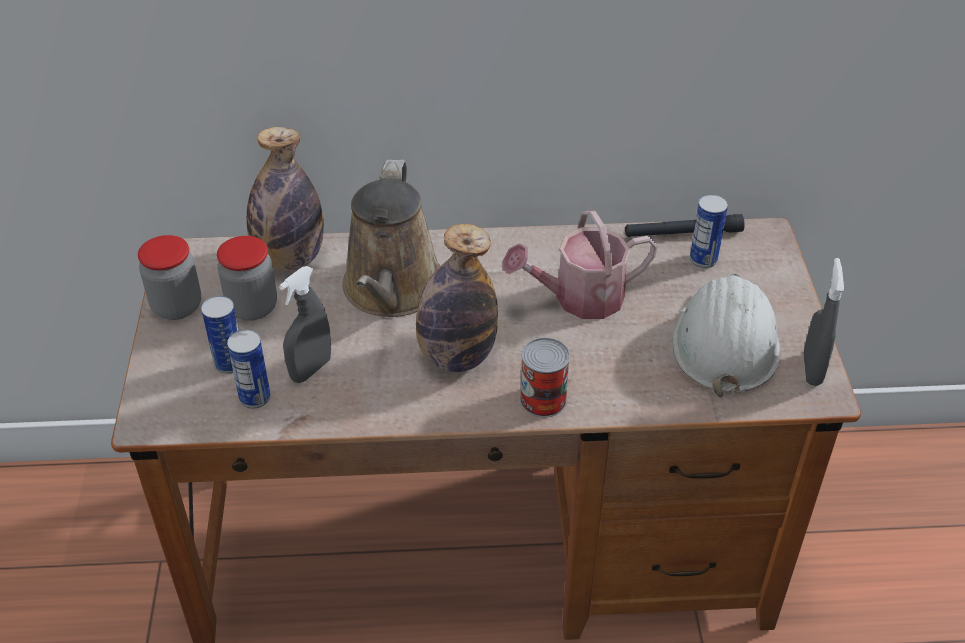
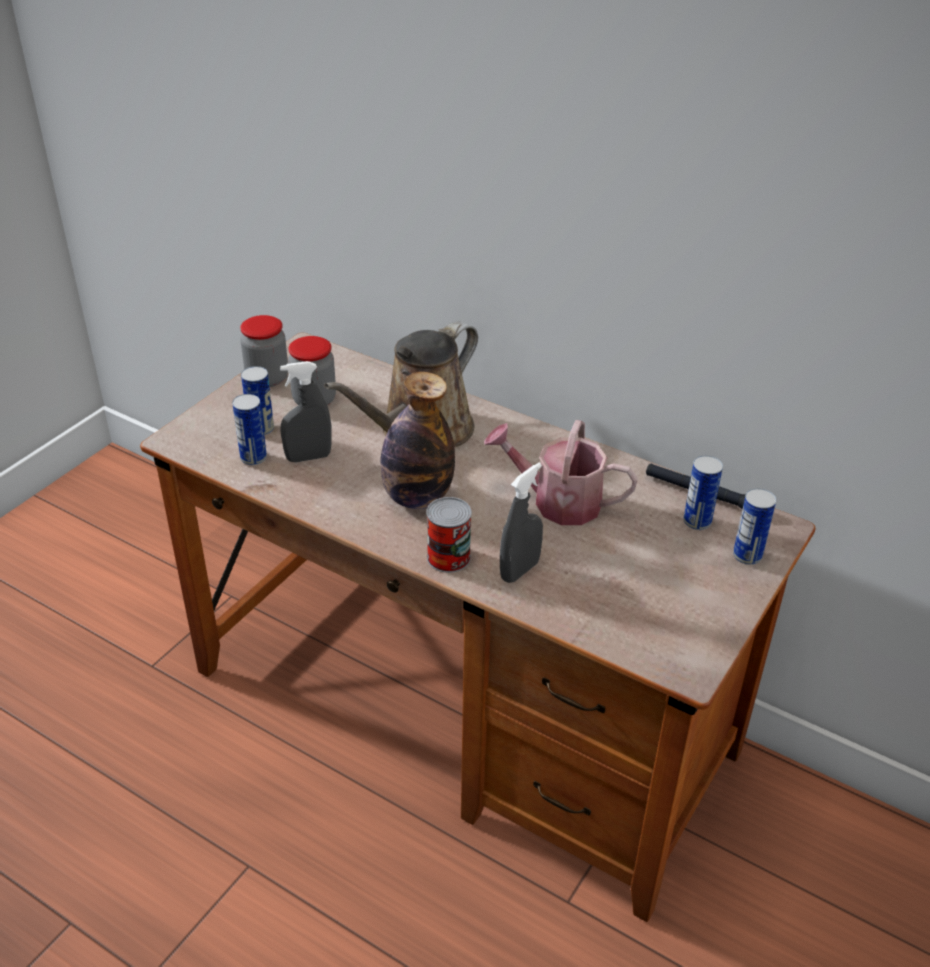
camera: 35 degrees right, 5 degrees down
bottle [247,127,324,271] -> none
white hard hat [673,274,780,398] -> none
grey spray bottle [804,258,844,386] -> grey spray bottle moved to [500,463,543,583]
none -> can [733,488,776,565]

